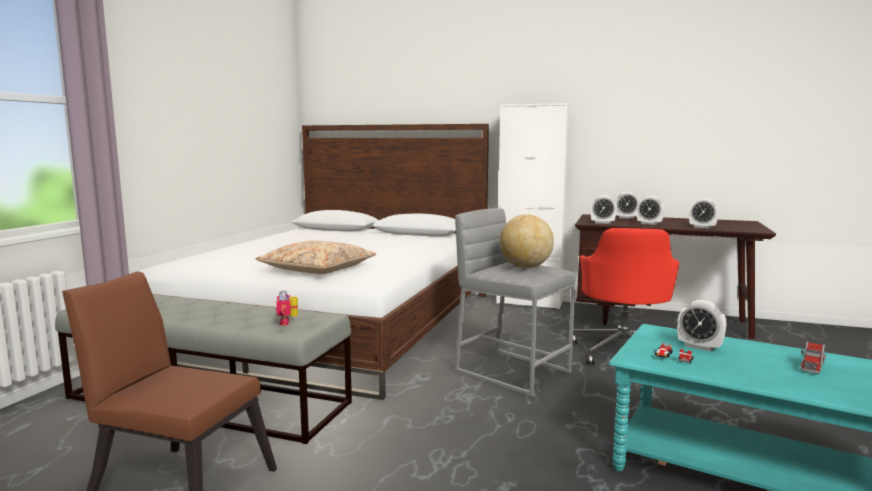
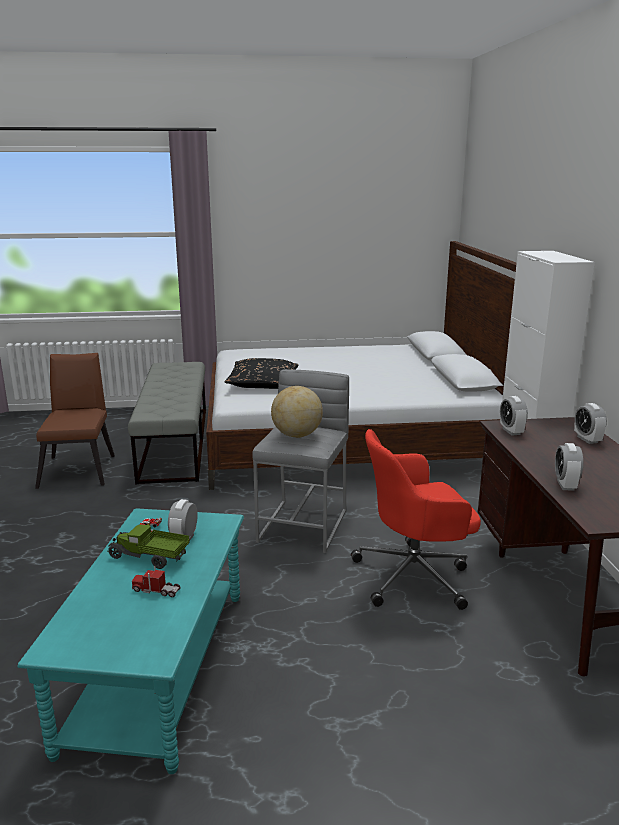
camera: 65 degrees right, 10 degrees up
beige pillow [256,240,376,274] -> black pillow [225,358,299,389]
toy robot [276,290,298,326] -> none
alarm clock [637,196,664,225] -> none
none -> toy truck [107,524,190,569]

